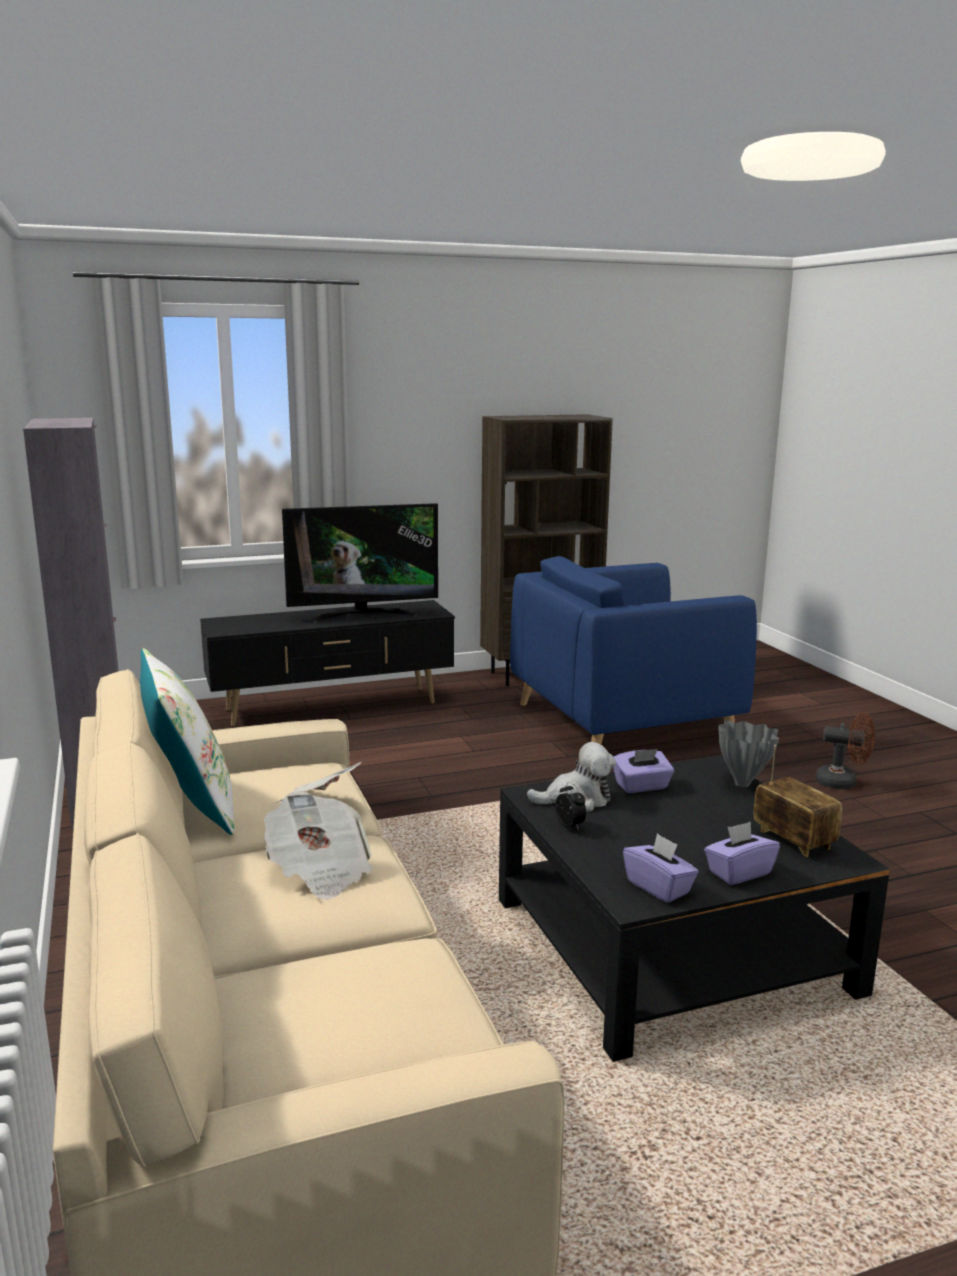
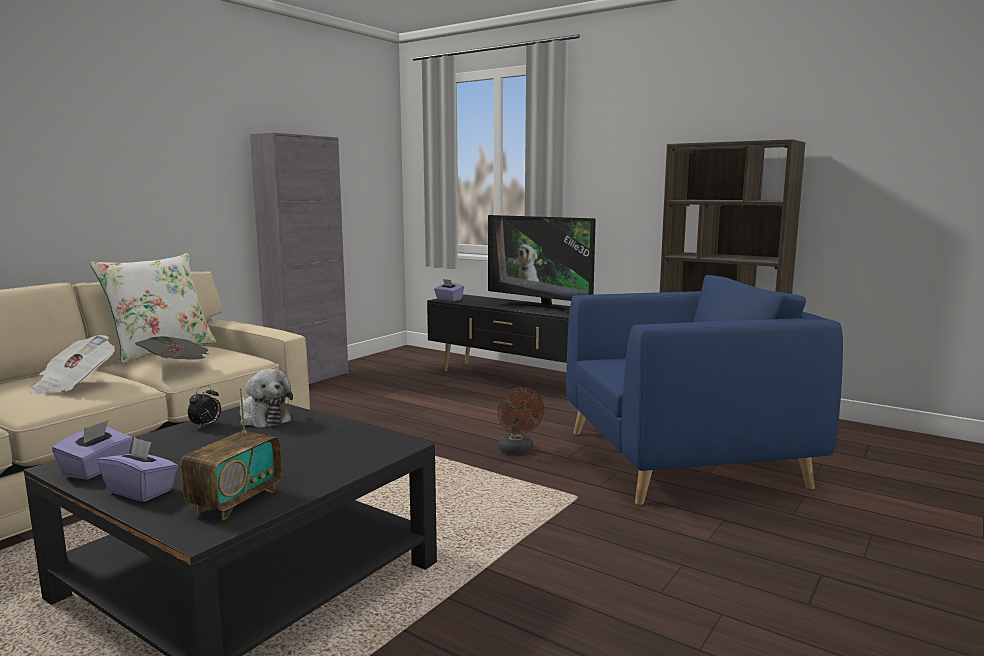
camera: 55 degrees right, 5 degrees down
blue armchair [510,556,757,744] -> blue armchair turned 135 degrees clockwise [566,275,843,505]
purple tissue box [613,749,674,793] -> purple tissue box moved to [434,279,464,301]
grey vase [718,720,779,787] -> none
brown fan [816,713,875,789] -> brown fan moved to [497,387,544,455]

